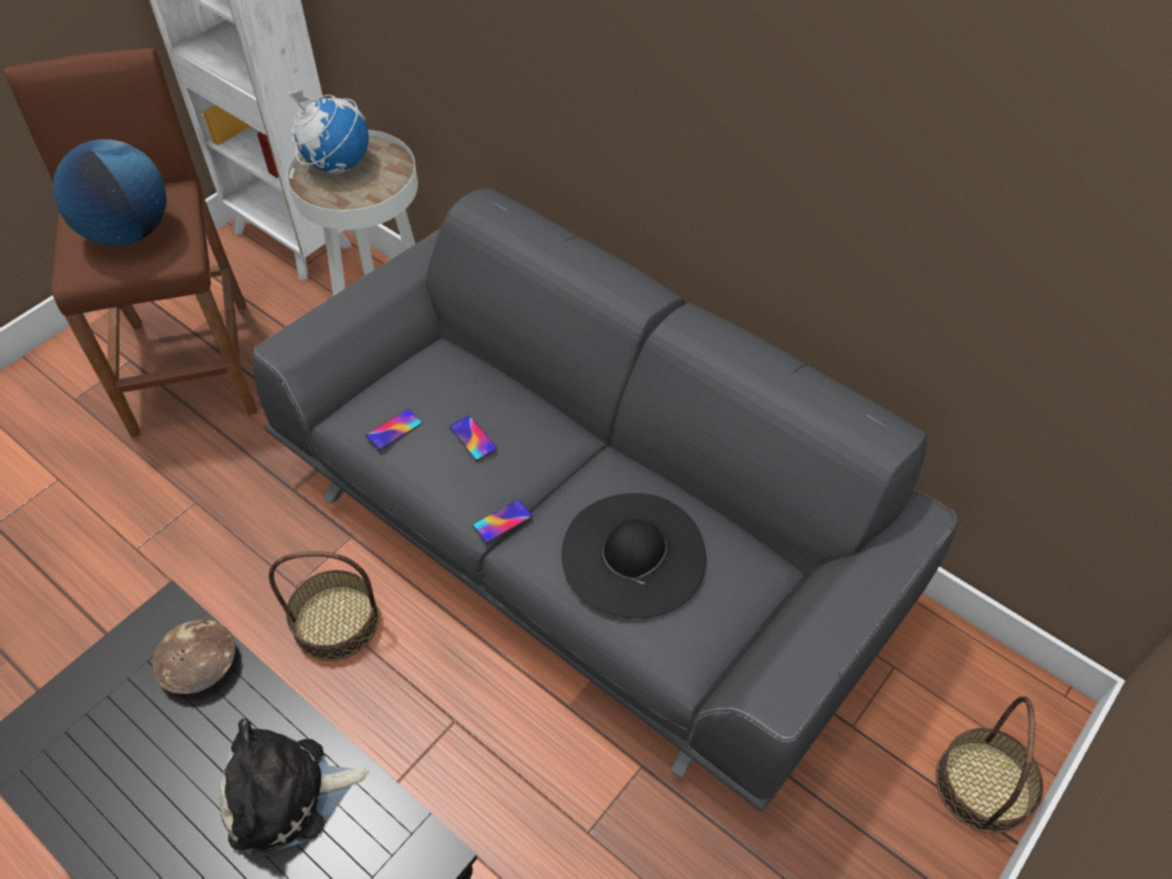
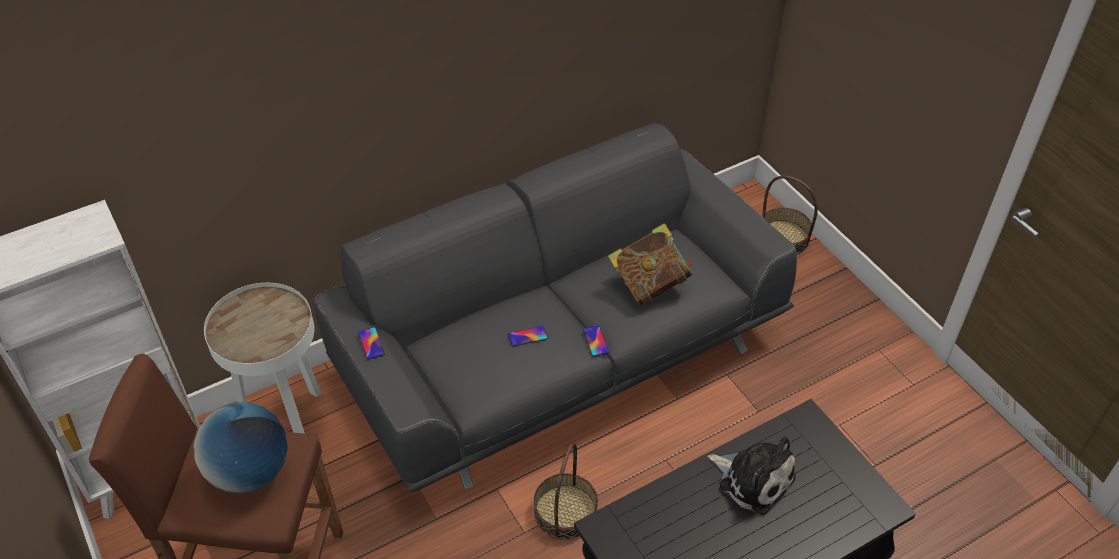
camera: 70 degrees left, 5 degrees down
brown bowl [153,619,235,694] -> none
plush toy [219,718,369,856] -> plush toy turned 60 degrees counterclockwise [708,436,796,515]
globe [288,90,369,174] -> none
phone [366,409,422,450] -> phone moved to [358,327,385,360]
black hat [562,493,706,619] -> book [608,223,695,306]

